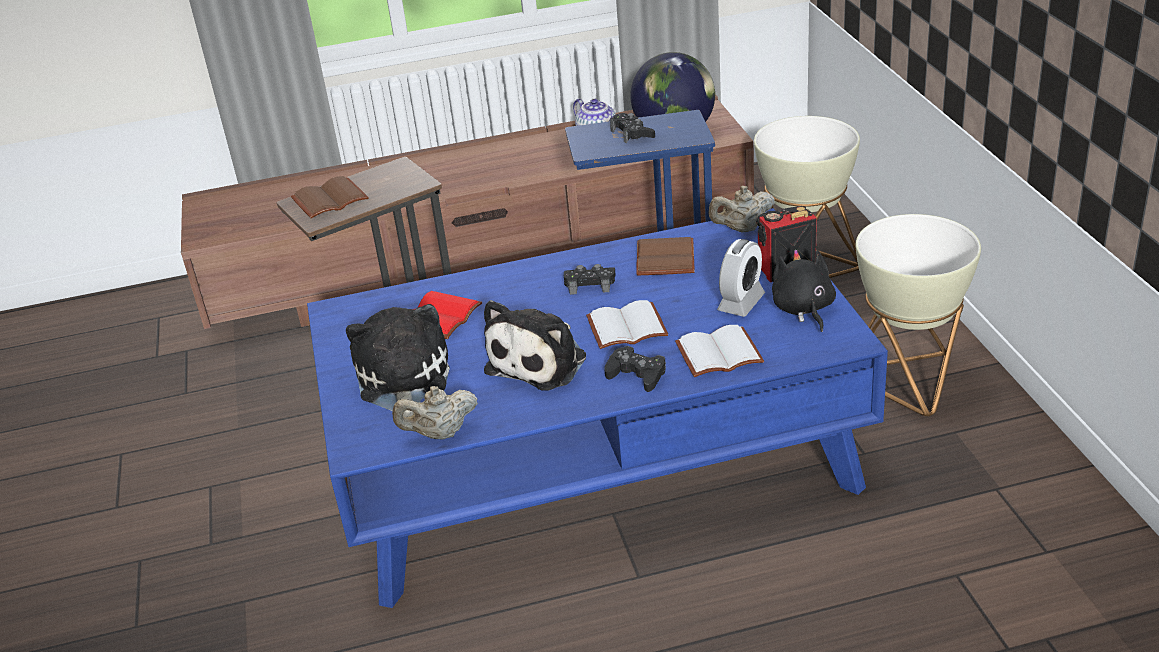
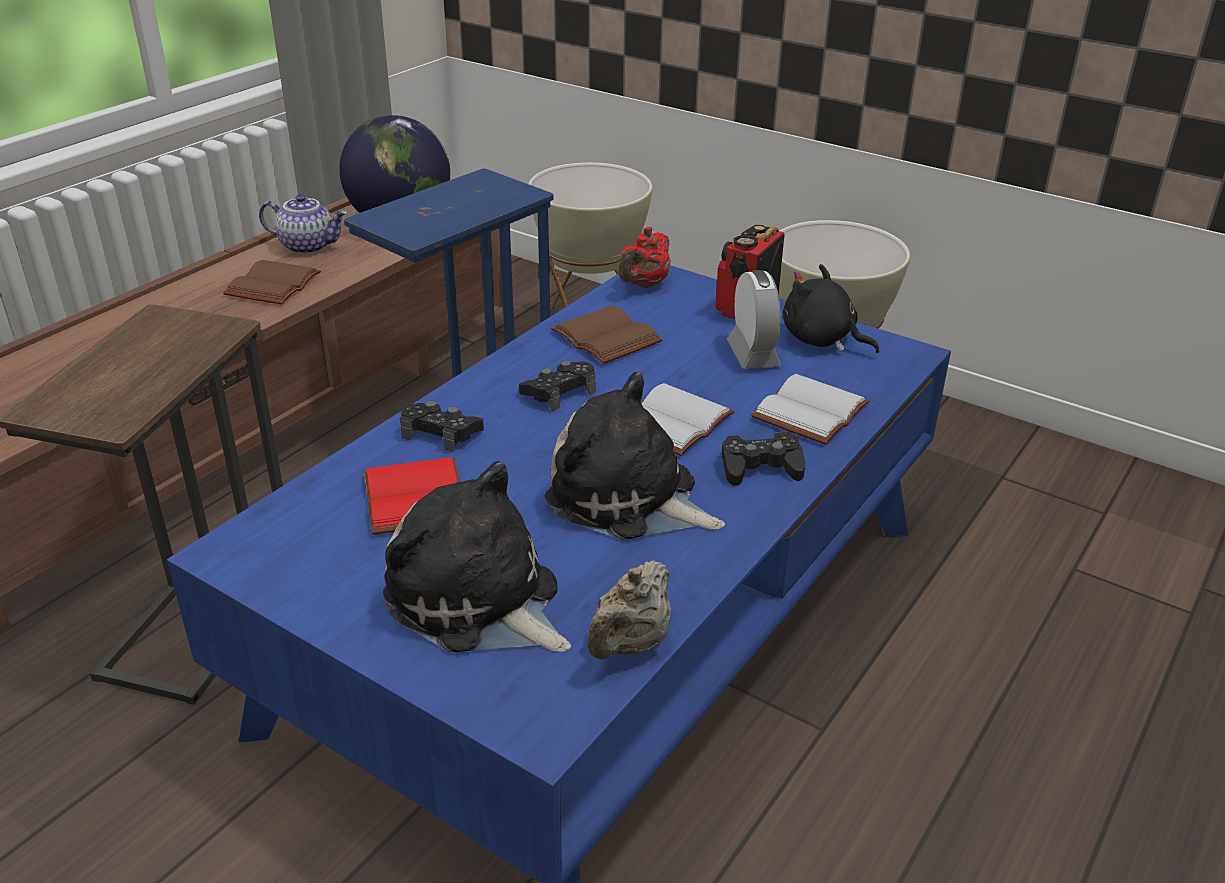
camera: 45 degrees left, 0 degrees up
brown book [291,176,369,218] -> brown book moved to [223,260,321,304]
plush toy [484,300,586,391] -> plush toy turned 135 degrees clockwise [545,372,725,540]
black game controller [610,113,655,144] -> black game controller moved to [400,401,484,452]
beige teapot [708,186,775,232] -> red teapot [618,227,671,288]

